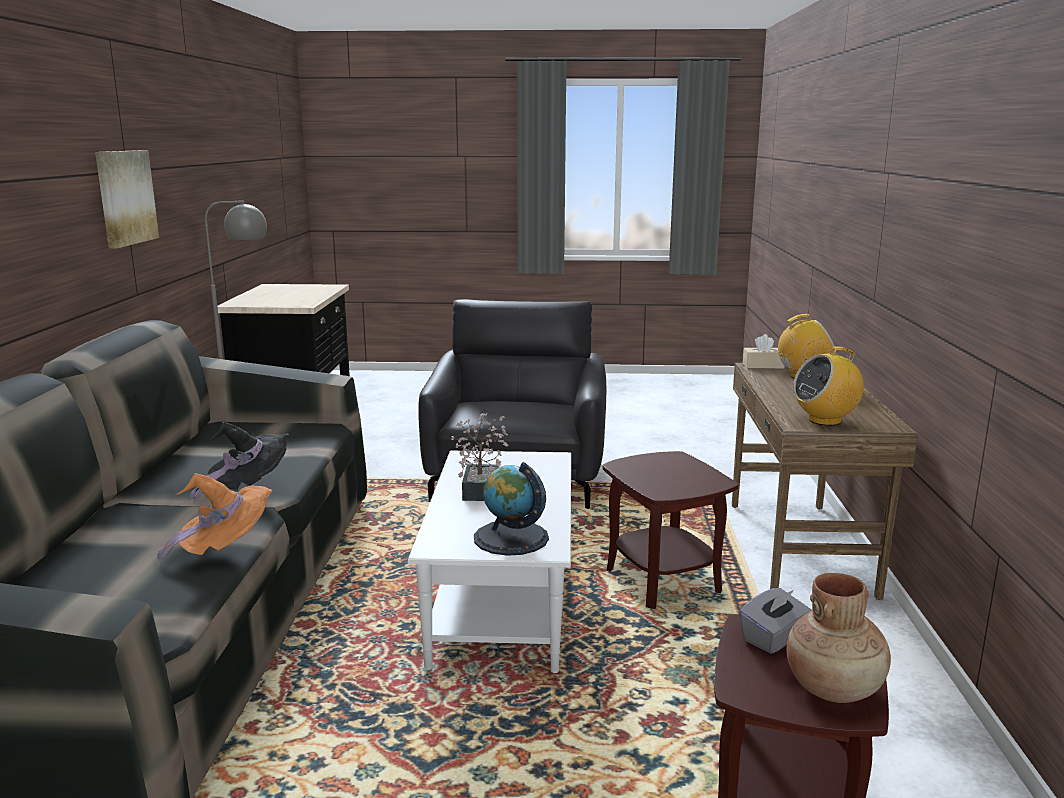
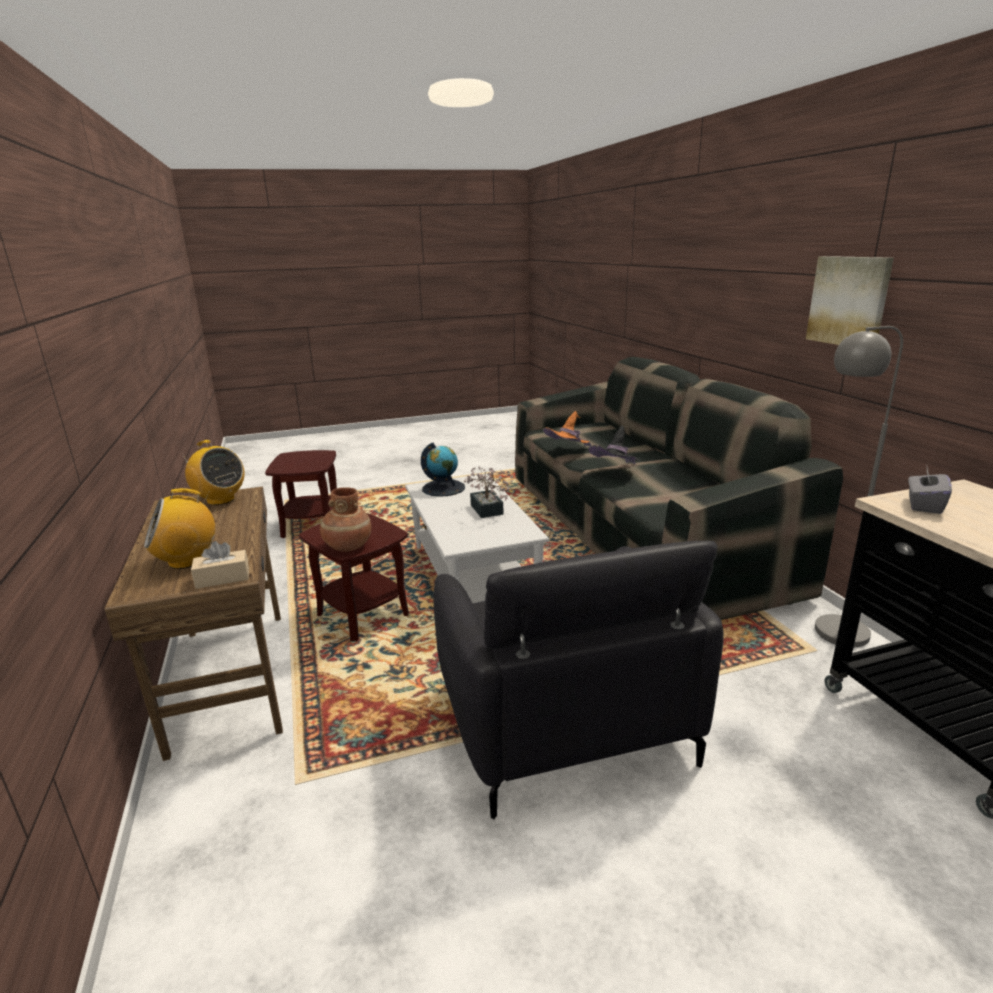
camera: 160 degrees right, 5 degrees up
grey tissue box [739,588,812,654] -> grey tissue box moved to [908,467,952,514]
brown vase [787,573,891,703] -> brown vase moved to [320,487,371,552]
radio [793,346,864,426] -> radio turned 75 degrees clockwise [182,440,245,505]

